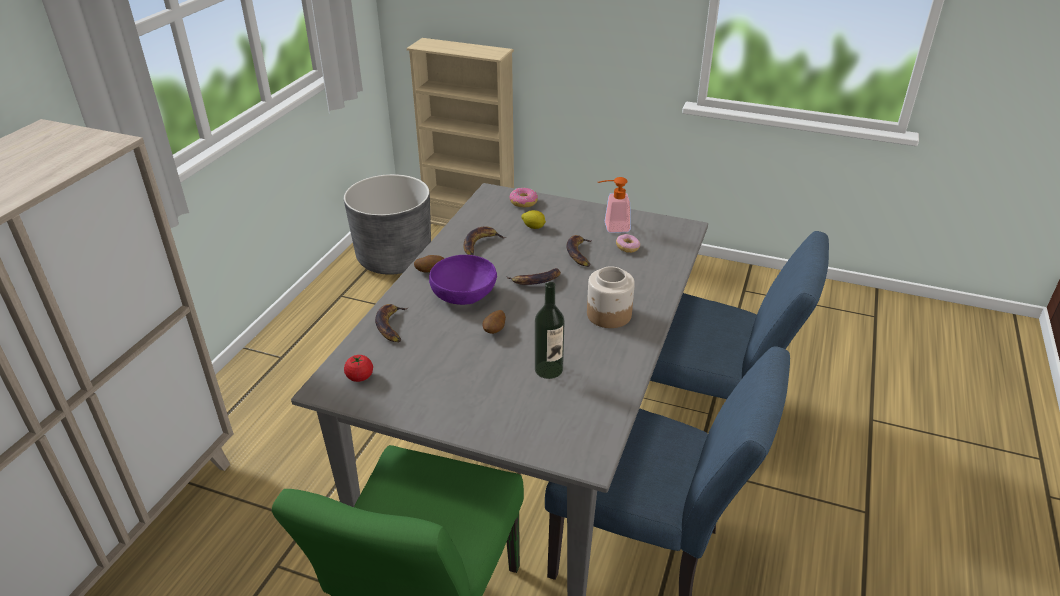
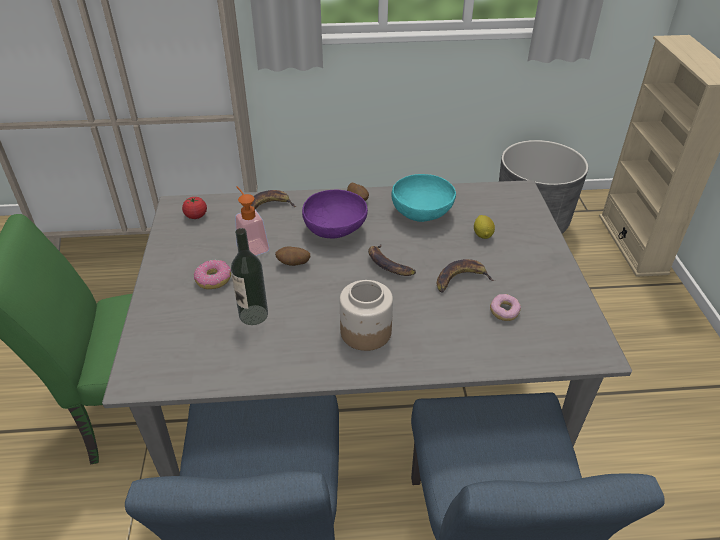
camera: 65 degrees right, 5 degrees up
banana [464,226,506,255] -> turquoise bowl [391,174,456,222]
donut [509,188,538,207] -> donut moved to [194,260,231,289]
soap dispenser [598,177,631,233] -> soap dispenser moved to [235,186,269,256]

